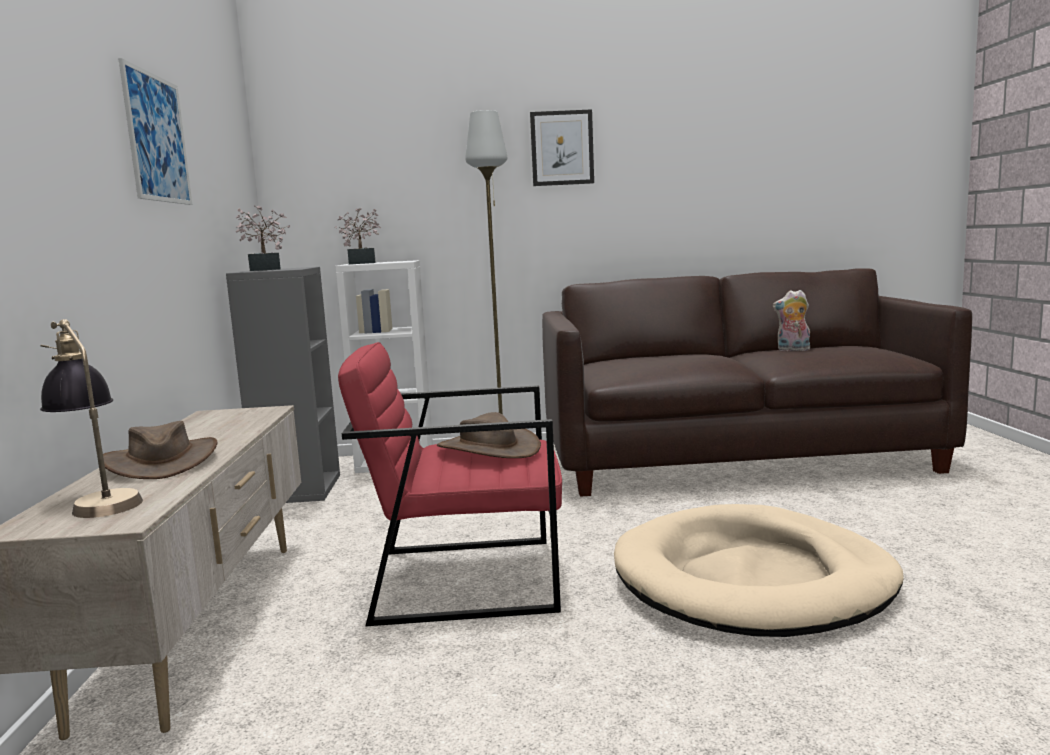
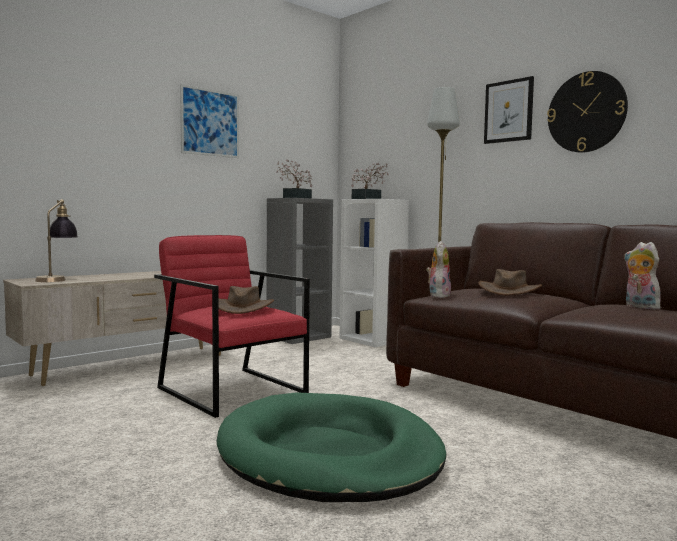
camera: 50 degrees right, 5 degrees down
brown hat [103,421,217,479] -> brown hat moved to [478,269,542,295]
beige dog bed [614,504,904,637] -> green dog bed [216,392,446,502]
none -> plush toy [426,241,451,298]
none -> wall clock [547,71,628,153]

